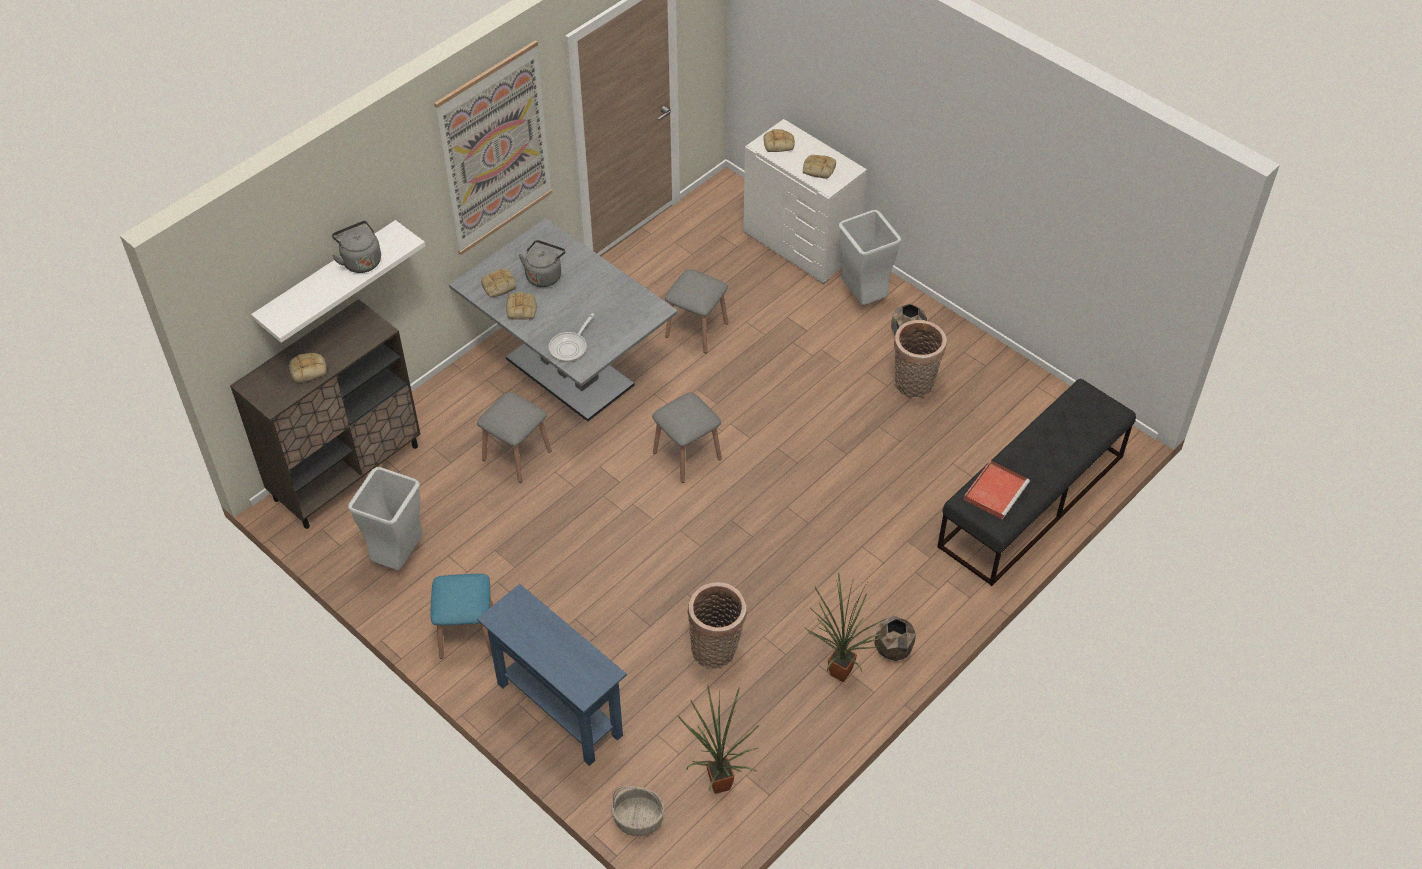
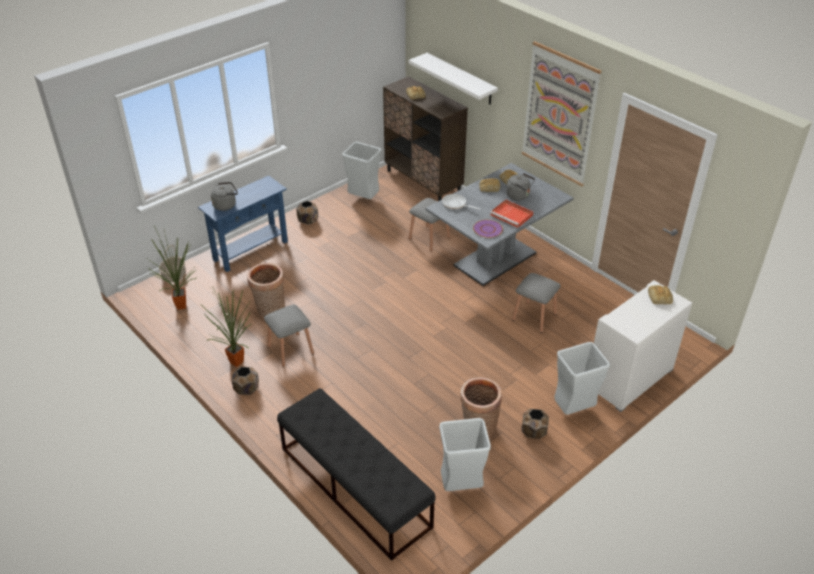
camera: 95 degrees right, 10 degrees down
grey kettle [332,221,381,273] -> grey kettle moved to [211,182,238,211]
blue stool [431,574,493,659] -> brown planter [296,201,318,225]
grey stool [652,392,722,483] -> grey stool moved to [264,305,314,367]
bread [803,155,836,179] -> none
red tray [964,460,1030,520] -> red tray moved to [490,200,533,228]
none -> grey trash can [439,418,491,491]
none -> purple plate [473,220,503,238]

